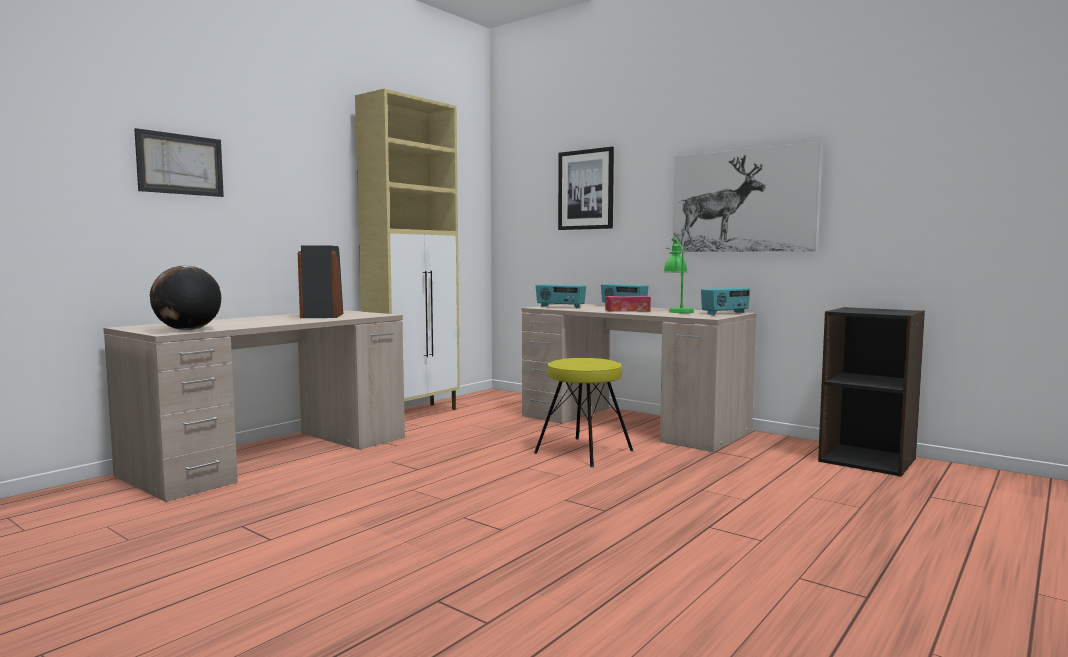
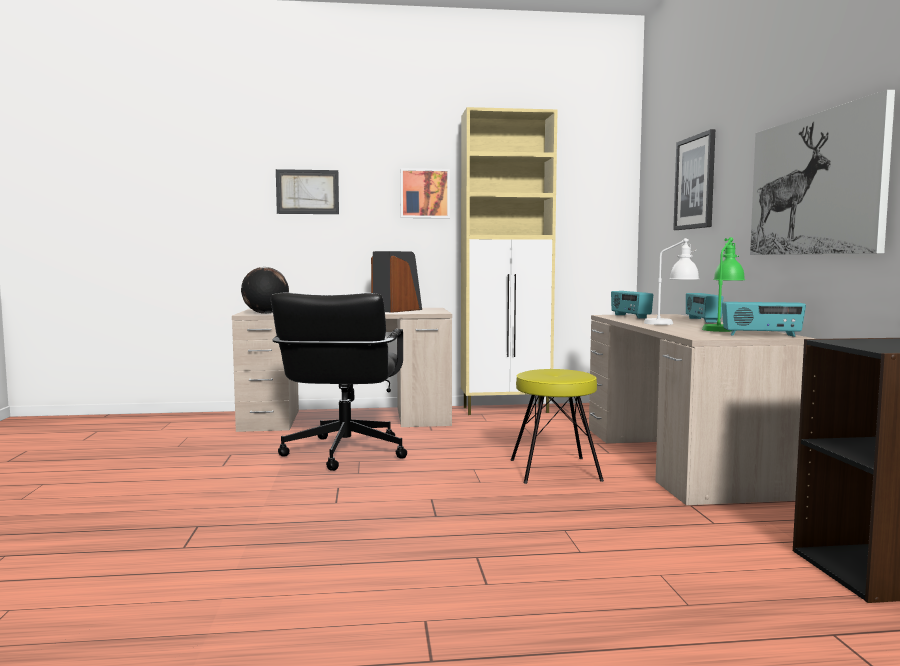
camera: 45 degrees right, 0 degrees up
tissue box [605,296,651,312] -> white table lamp [644,238,699,325]
none -> black office chair [271,292,407,471]
none -> picture [400,168,450,218]

